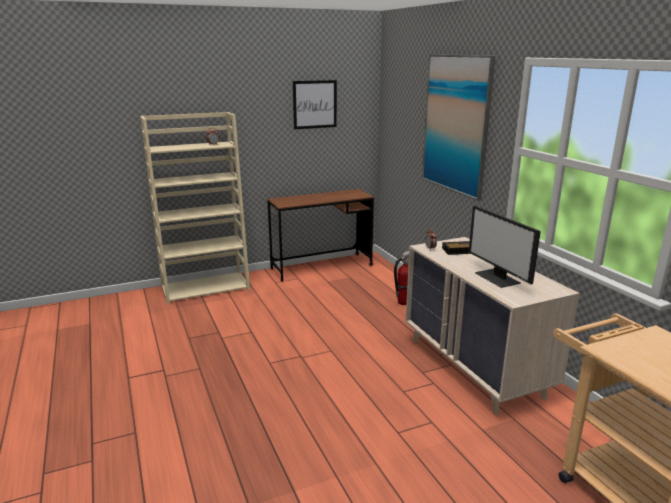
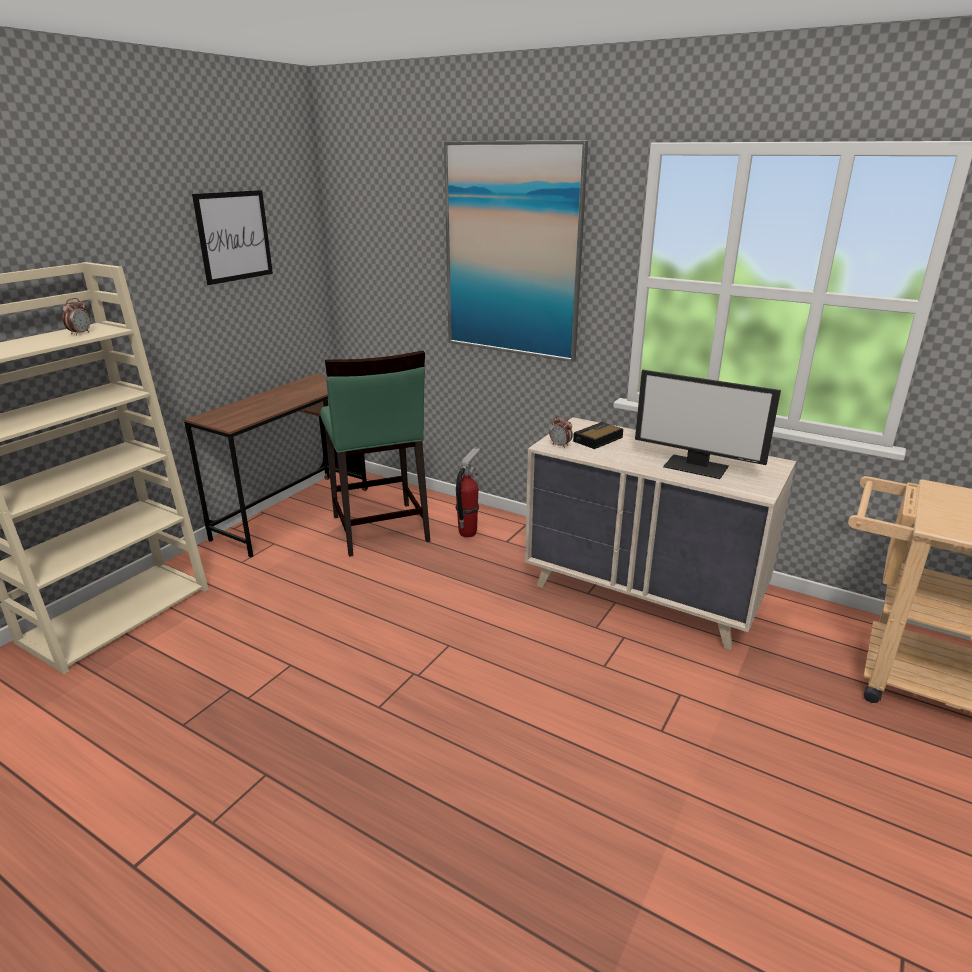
camera: 35 degrees left, 5 degrees up
none -> green stool [320,350,430,557]

